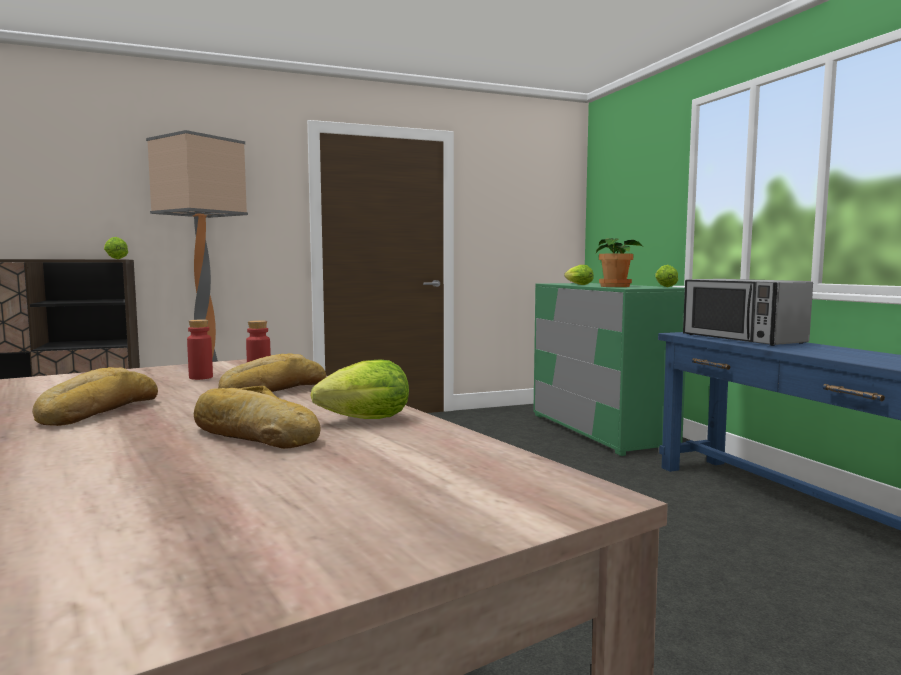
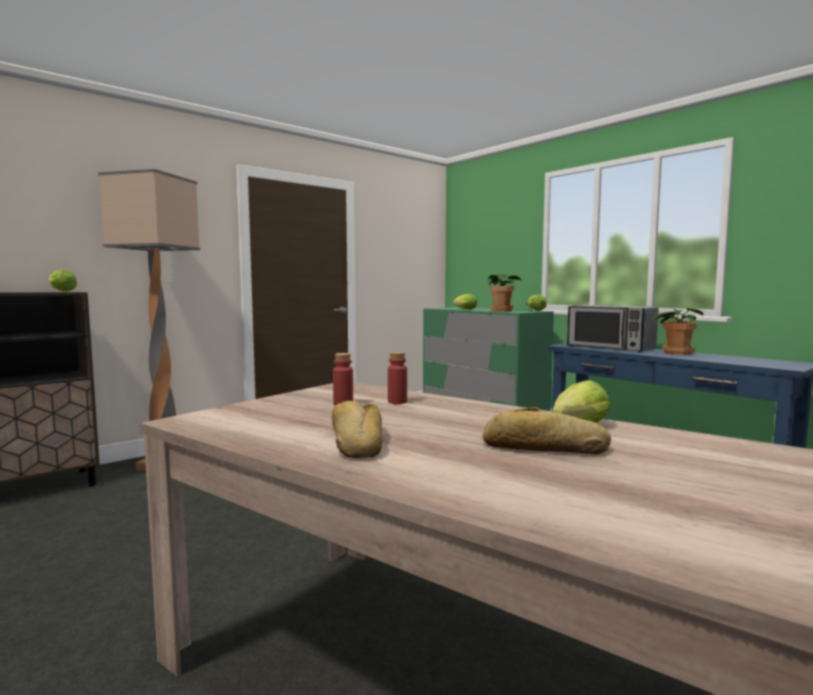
camera: 20 degrees left, 0 degrees up
bread [218,353,326,392] -> none
none -> potted plant [652,308,703,355]

